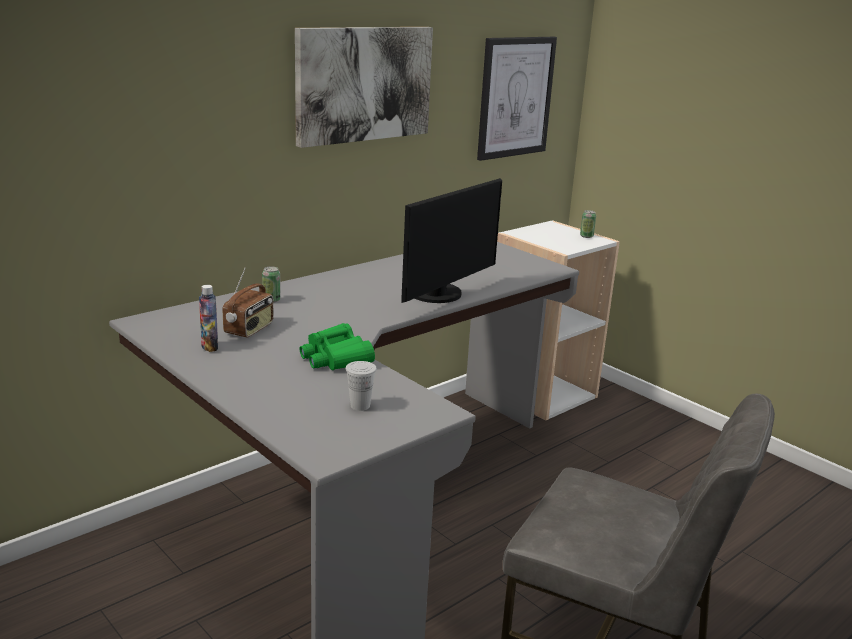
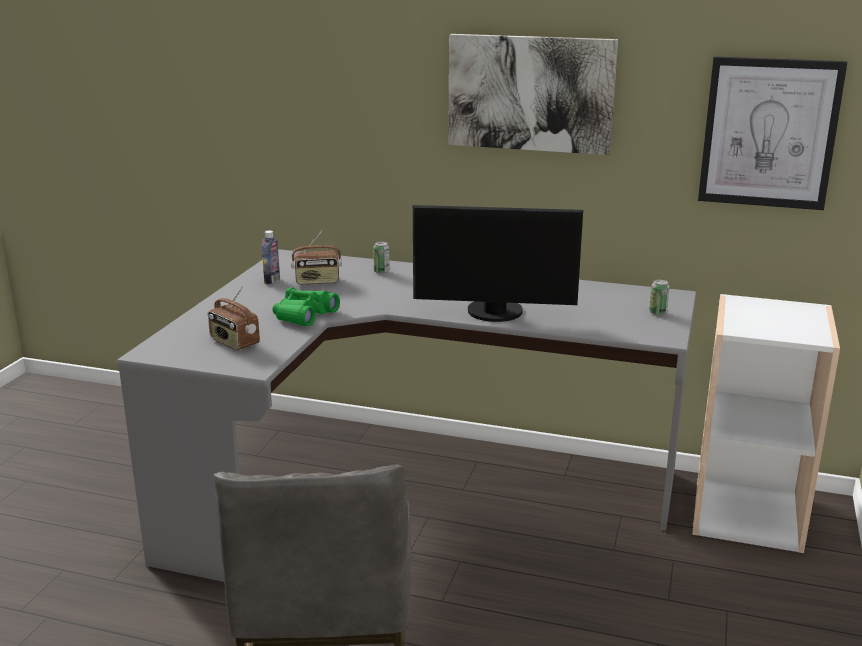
camera: 60 degrees right, 0 degrees up
white cup [346,361,377,411] -> radio [208,286,260,350]
can [580,210,596,238] -> can moved to [649,279,670,316]

